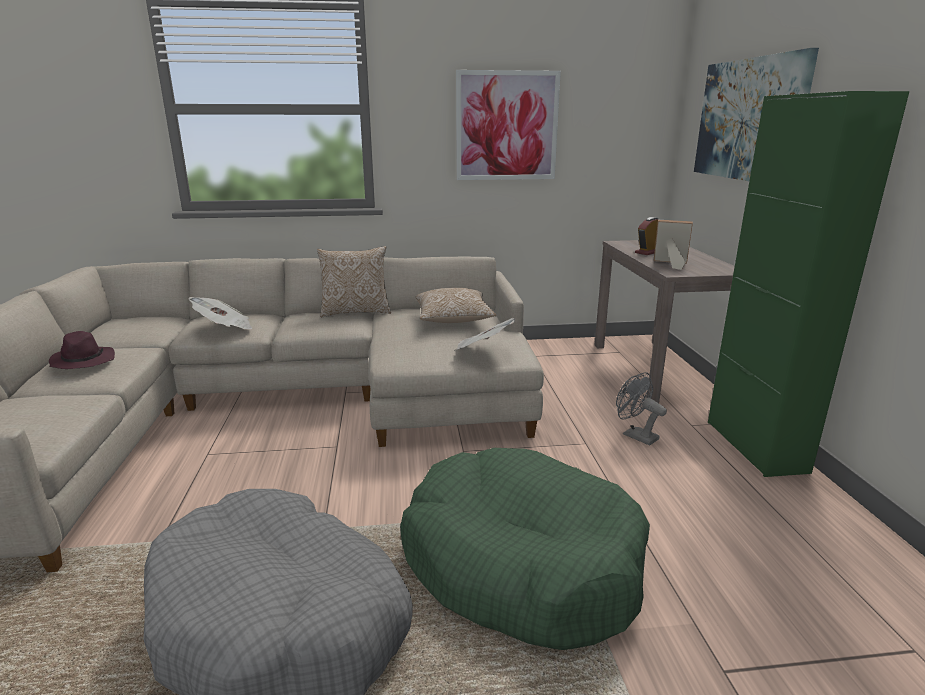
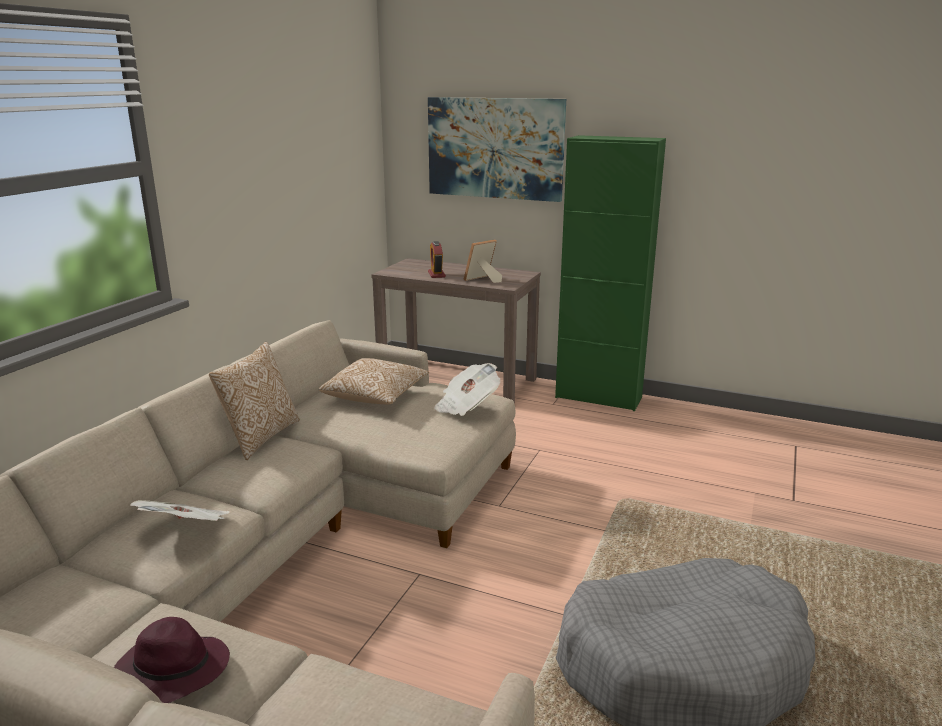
camera: 60 degrees left, 0 degrees up
green dog bed [400,448,650,650] -> none
picture [456,70,561,180] -> none
grey fan [616,372,667,445] -> none

